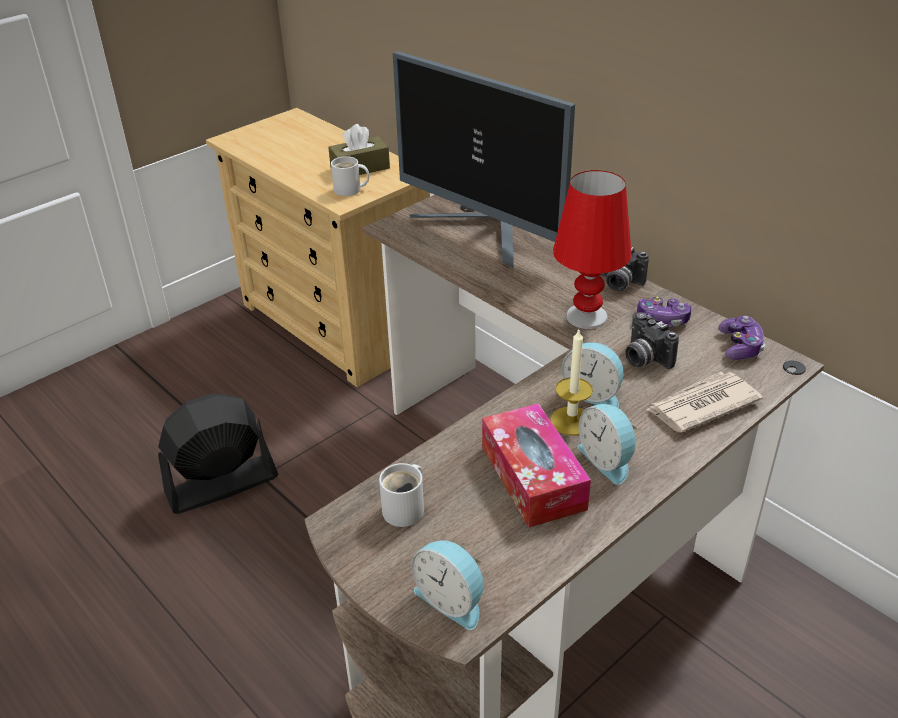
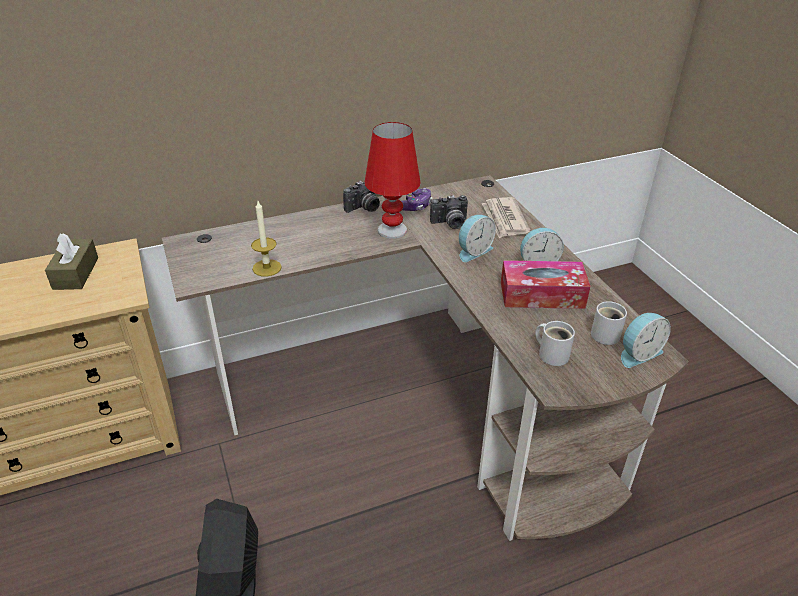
camera: 70 degrees left, 0 degrees up
white mug [331,156,369,196] -> white mug moved to [591,301,627,345]
monitor [393,51,575,269] -> none
candle [550,330,593,435] -> candle moved to [251,201,282,276]
game controller [718,316,765,360] -> none

